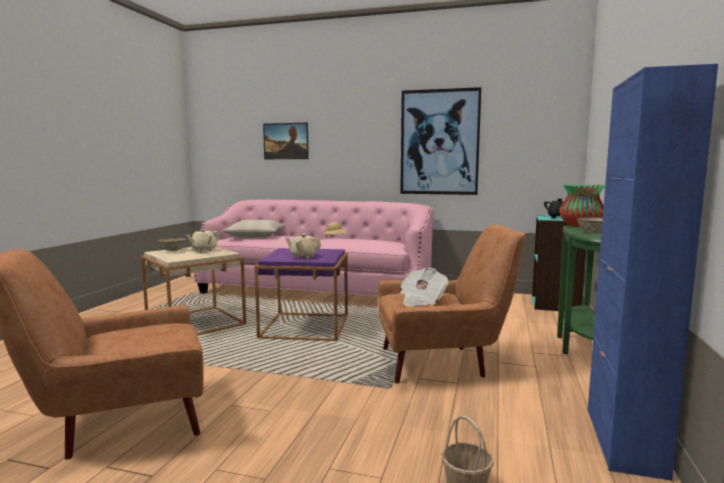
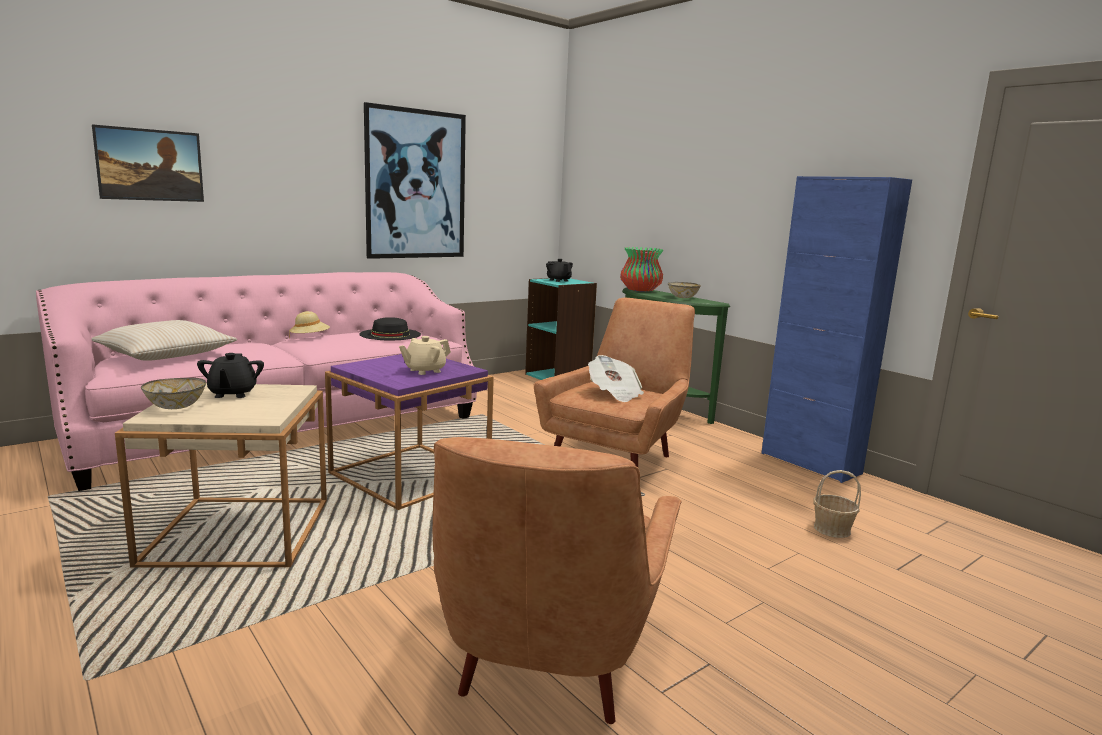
camera: 55 degrees left, 5 degrees up
beige teapot [186,229,220,252] -> black teapot [197,353,264,398]
none -> black hat [359,317,421,340]

